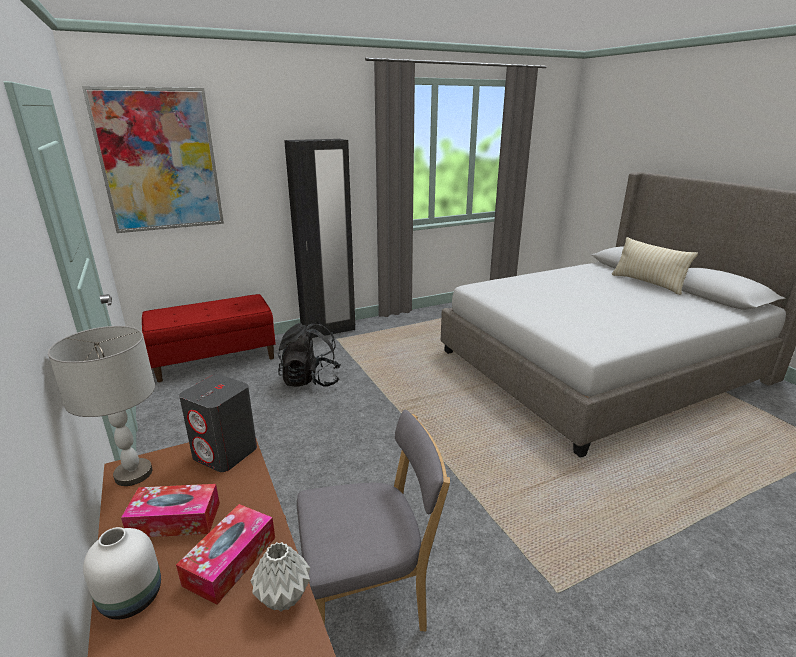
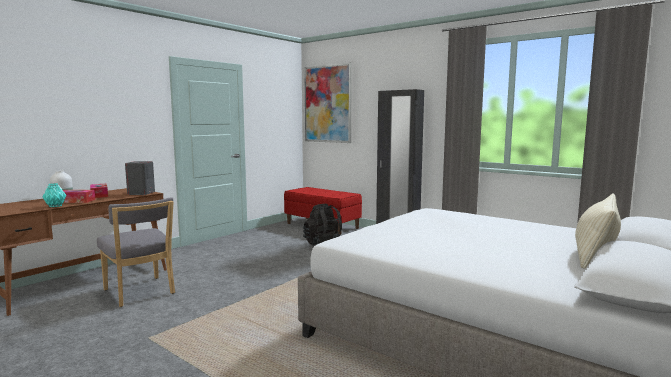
camera: 65 degrees right, 15 degrees down
grey table lamp [48,326,155,486] -> none
grey vase [251,542,310,612] -> turquoise vase [43,183,66,207]

